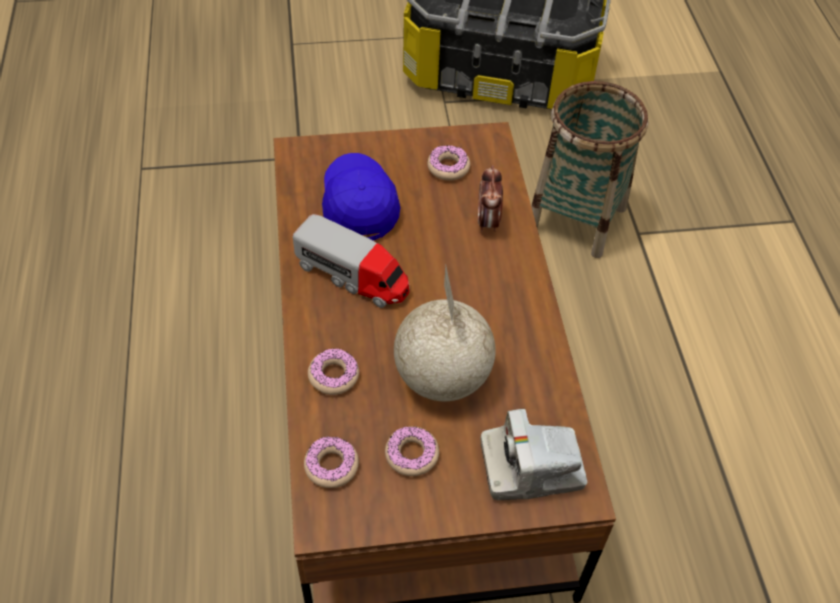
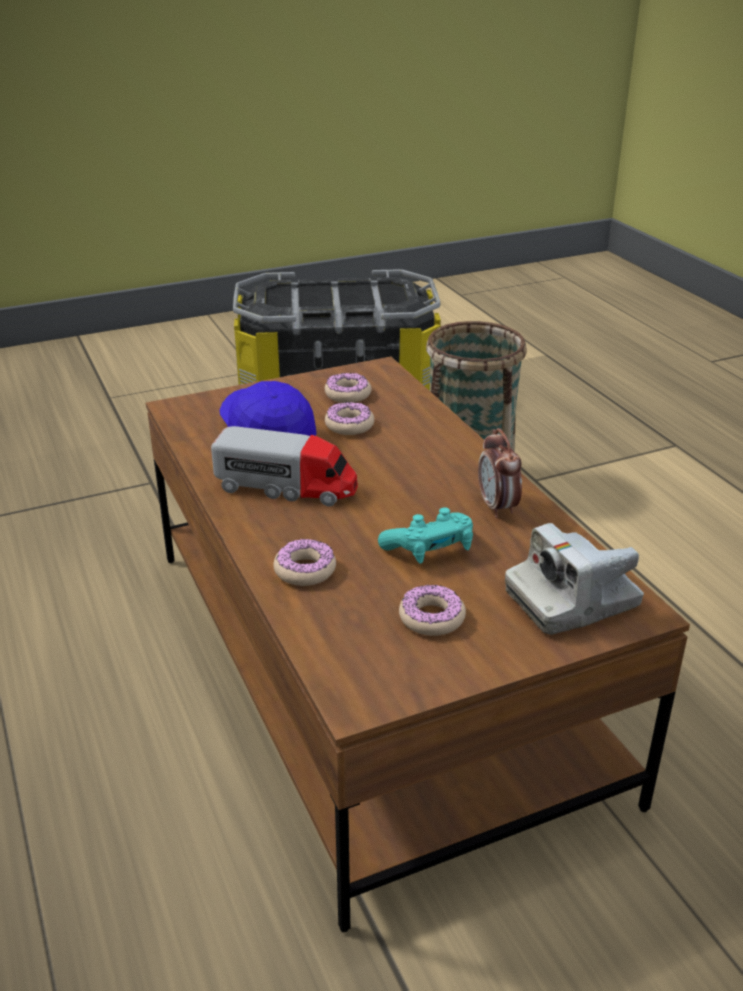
camera: 15 degrees left, 20 degrees down
donut [304,436,359,488] -> donut moved to [325,402,374,435]
globe [394,266,496,401] -> turquoise game controller [378,507,473,564]
alarm clock [478,165,503,232] -> alarm clock moved to [478,428,522,518]

